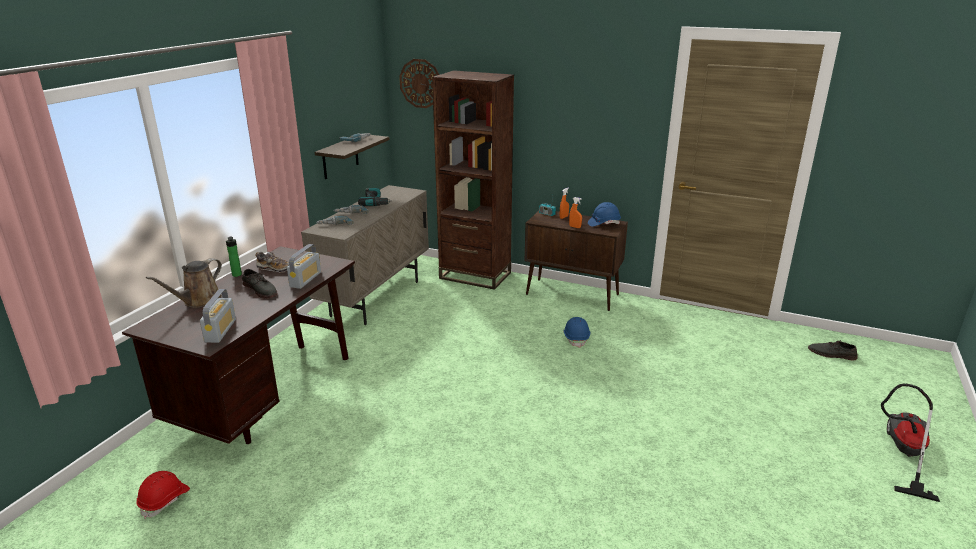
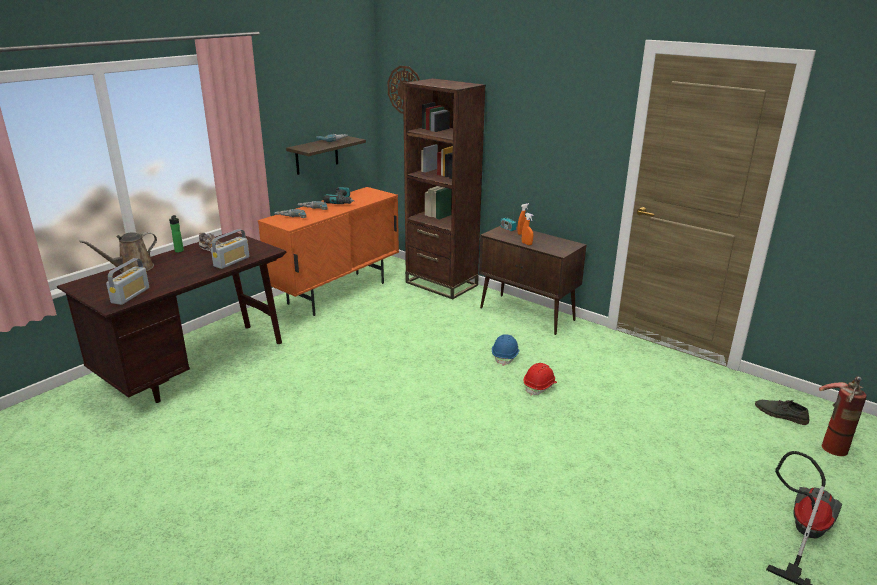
camera: 15 degrees right, 0 degrees up
red hard hat [136,471,190,519] -> red hard hat moved to [524,363,557,396]
grey shoe [242,269,277,298] -> none
beige cabinet [301,185,429,325] -> orange cabinet [258,187,399,316]
blue hard hat [588,202,621,227] -> none
none -> fire extinguisher [819,376,867,456]

